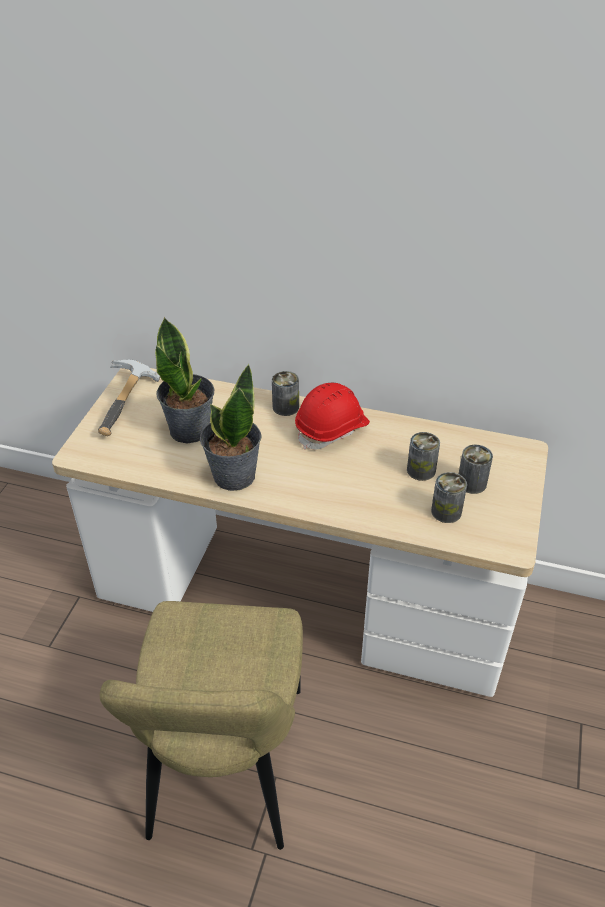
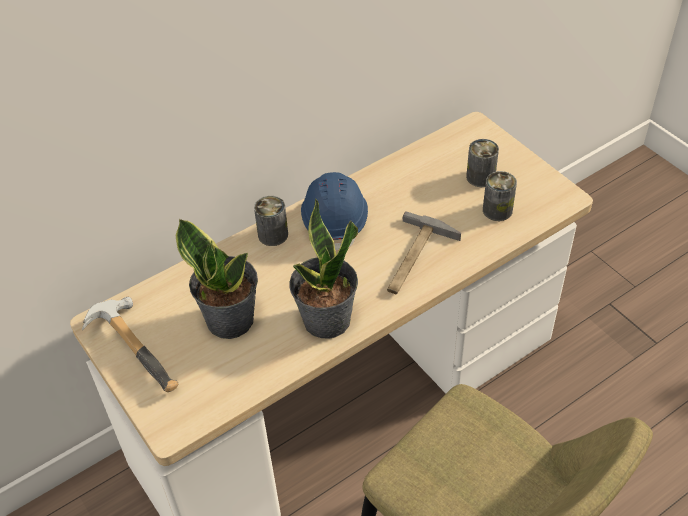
camera: 50 degrees left, 5 degrees up
red hard hat [295,383,370,450] -> blue hard hat [301,172,368,251]
can [407,432,440,481] -> none
none -> hammer [387,211,461,294]

